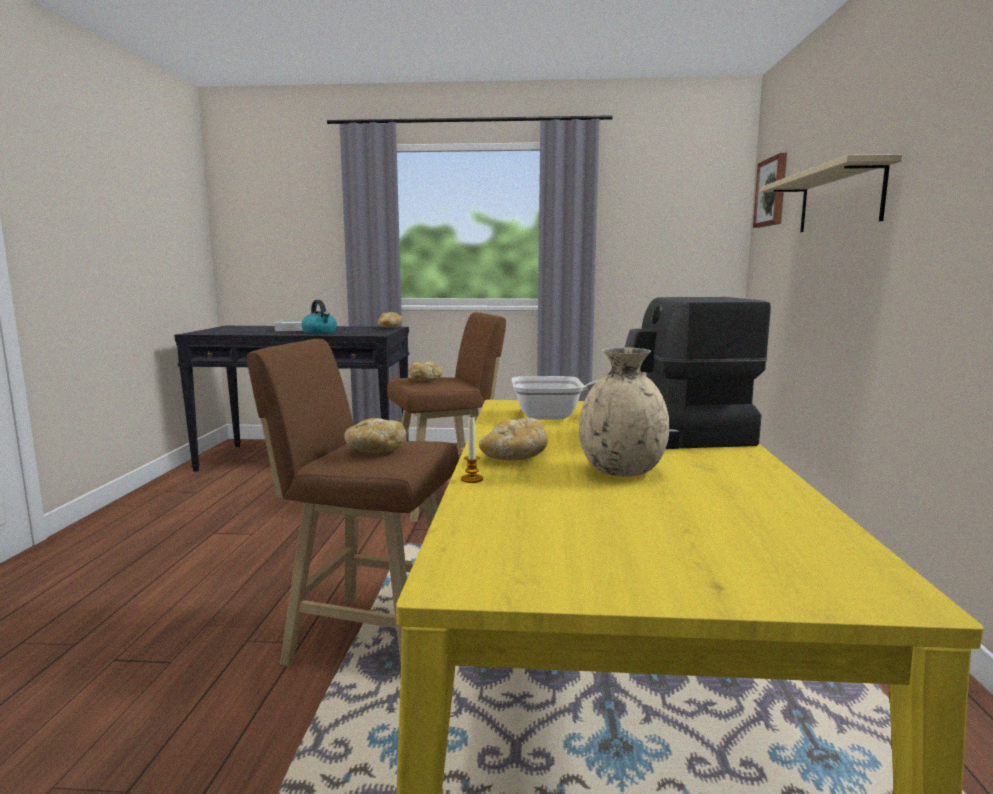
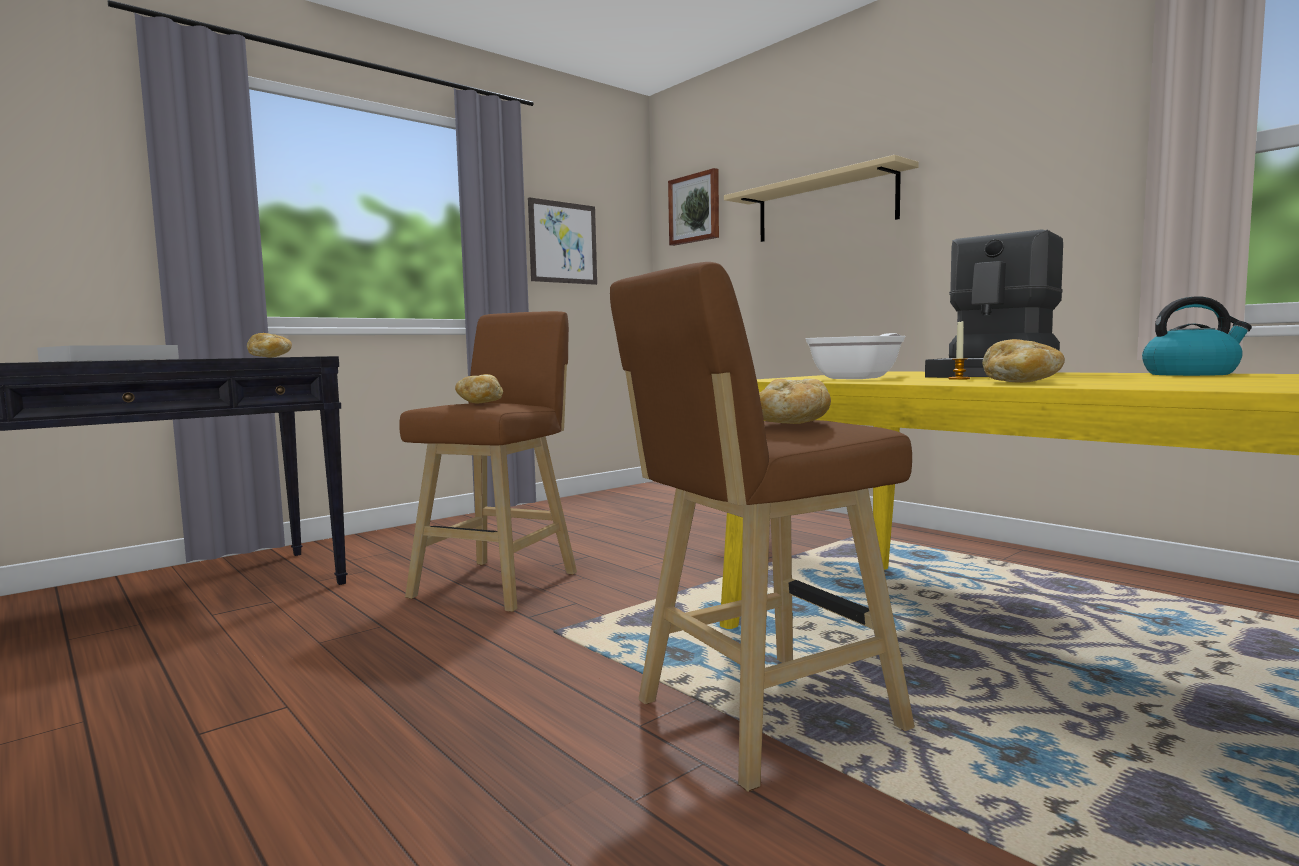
camera: 45 degrees left, 5 degrees down
kettle [301,300,337,334] -> kettle moved to [1142,296,1252,376]
candle [461,416,483,483] -> candle moved to [949,320,970,380]
beige vase [579,347,670,477] -> none
none -> picture [528,197,597,285]

